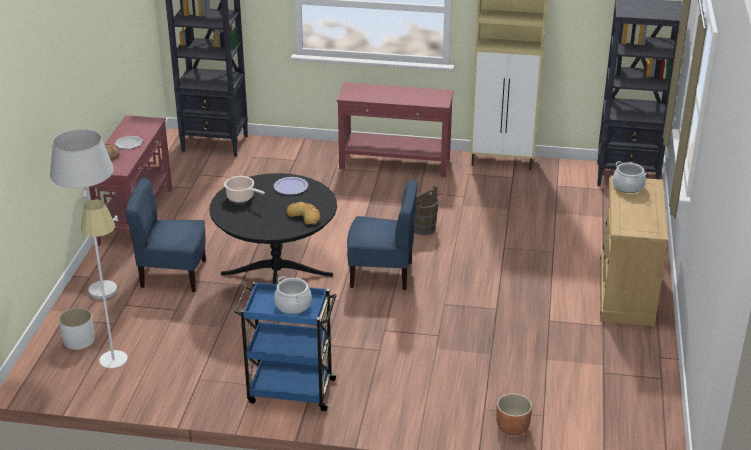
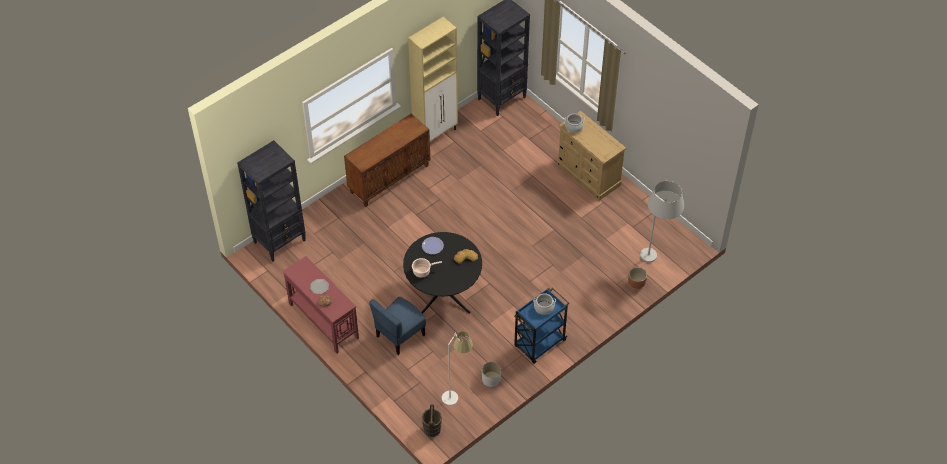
camera: 50 degrees left, 20 degrees up
white floor lamp [50,129,117,299] -> white floor lamp moved to [640,181,684,263]
white planter [59,308,95,350] -> white planter moved to [482,362,501,387]
red console table [337,82,454,177] -> brown cabinet [344,114,430,207]
blue chair [347,180,418,290] -> none
brown bucket [414,185,439,235] -> brown bucket moved to [422,404,442,437]

